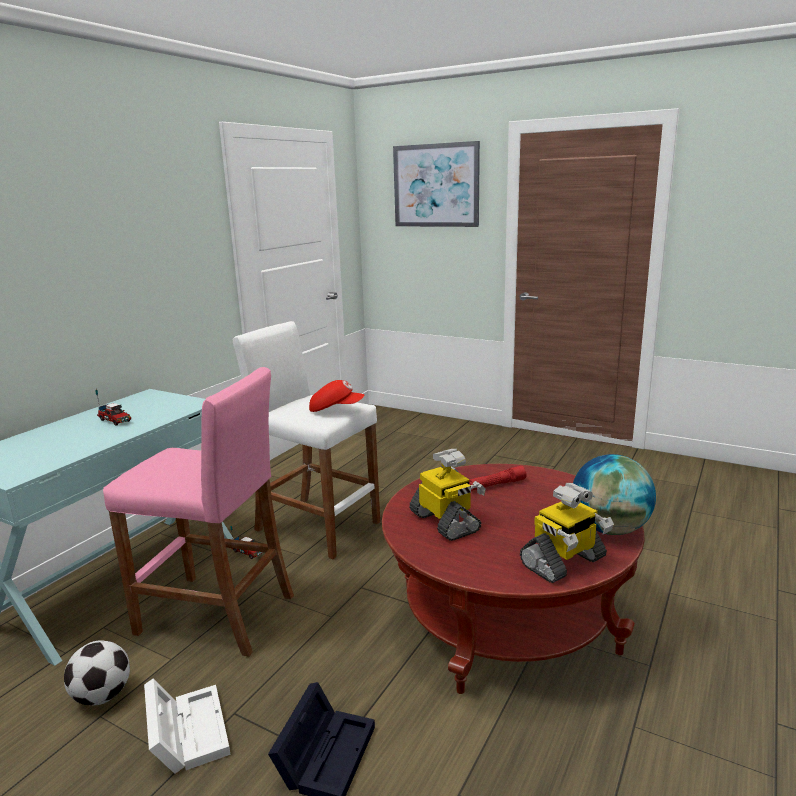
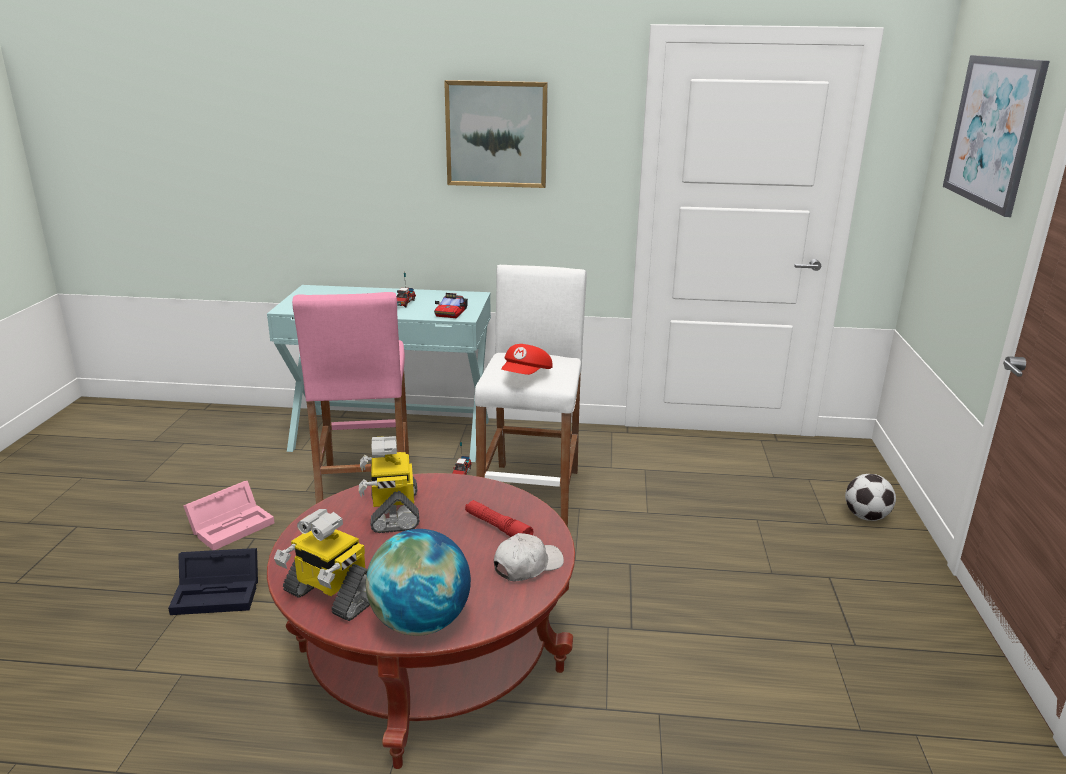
camera: 65 degrees right, 5 degrees up
football [64,640,130,705] -> football moved to [845,474,896,521]
white storage box [144,678,230,774] -> pink storage box [183,481,275,550]
red cap [309,380,365,412] -> red cap turned 45 degrees clockwise [501,344,553,375]
toy robot [409,449,486,541] -> toy robot turned 135 degrees clockwise [359,436,419,533]
none -> toy car [434,293,468,318]
none -> picture [444,80,548,188]
none -> white cap [494,533,564,582]

